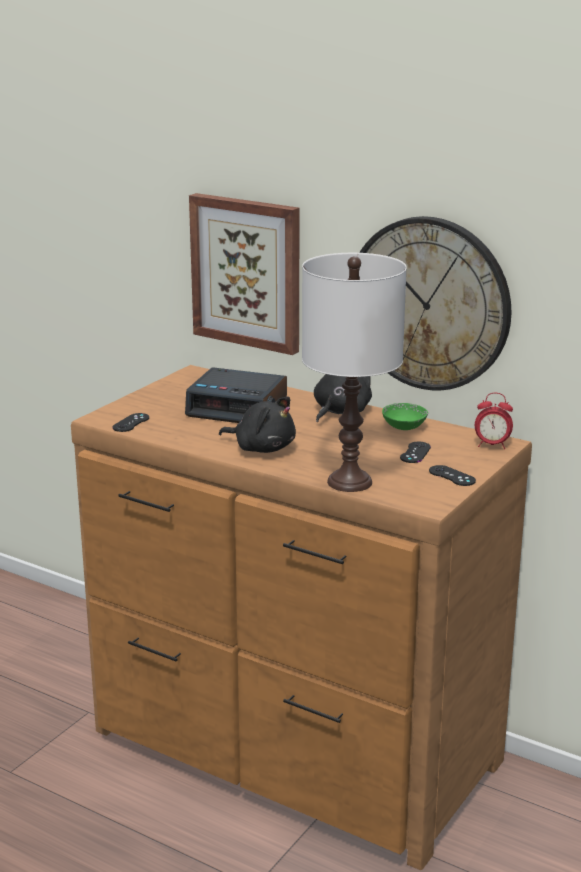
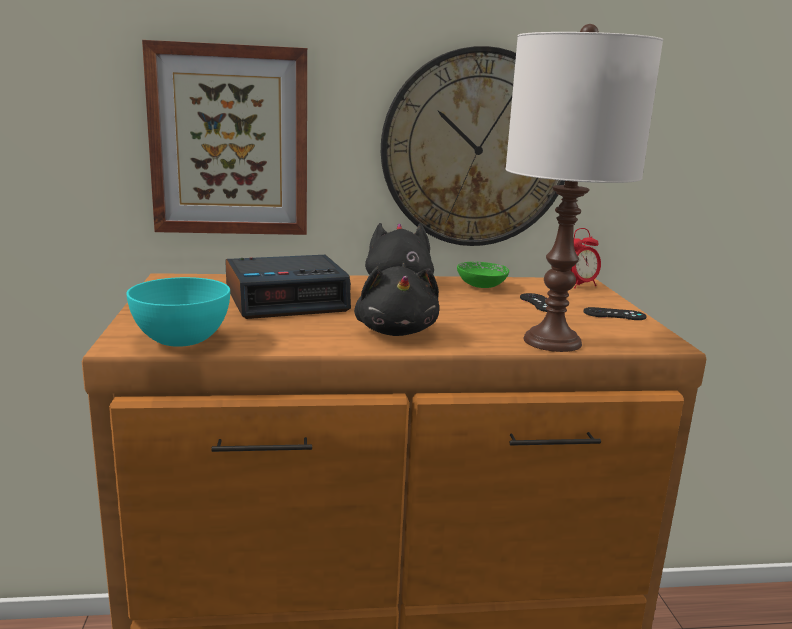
camera: 40 degrees left, 5 degrees down
black game controller [112,413,149,432] -> turquoise bowl [127,277,230,347]
black plush toy [219,396,296,453] -> black plush toy turned 90 degrees clockwise [354,266,439,336]

